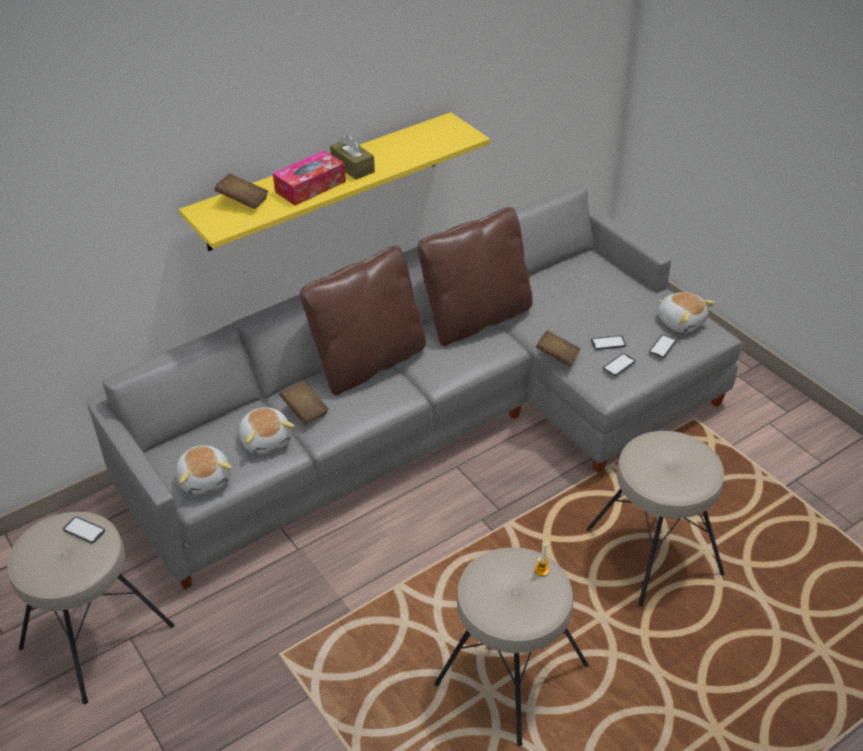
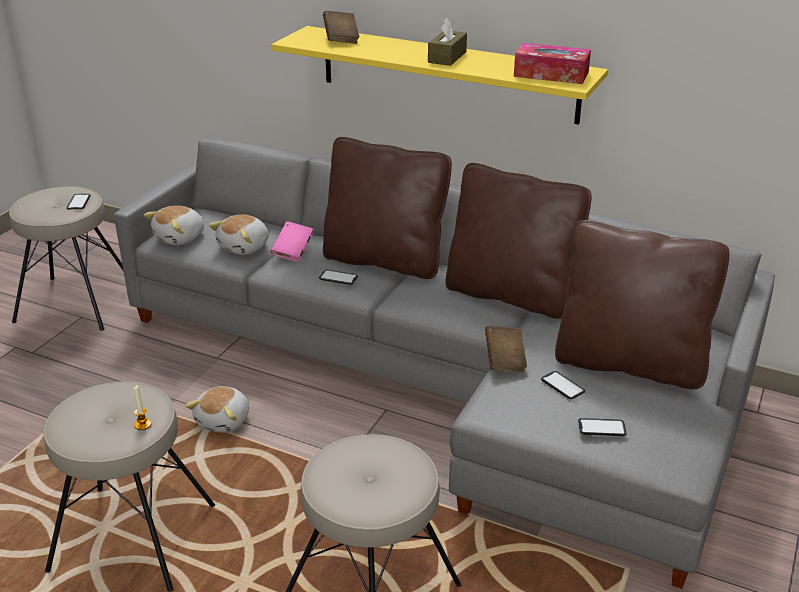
camera: 60 degrees right, 10 degrees down
tissue box [273,151,346,206] -> tissue box moved to [514,43,591,84]
brown book [279,381,329,425] -> pink book [270,221,313,262]
phone [603,353,636,376] -> phone moved to [319,270,358,285]
plush toy [658,292,716,333] -> plush toy moved to [185,386,249,433]
none -> brown pillow [555,220,729,389]

